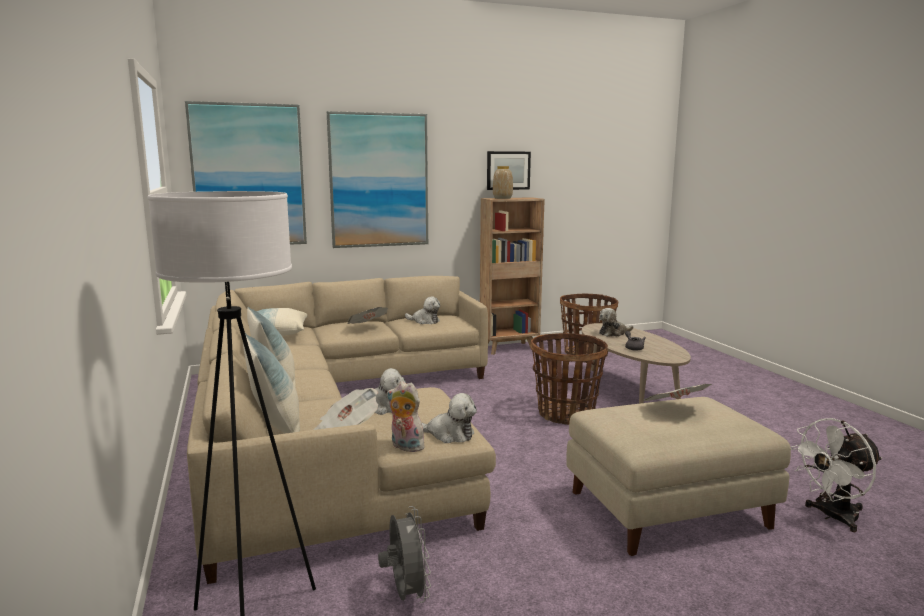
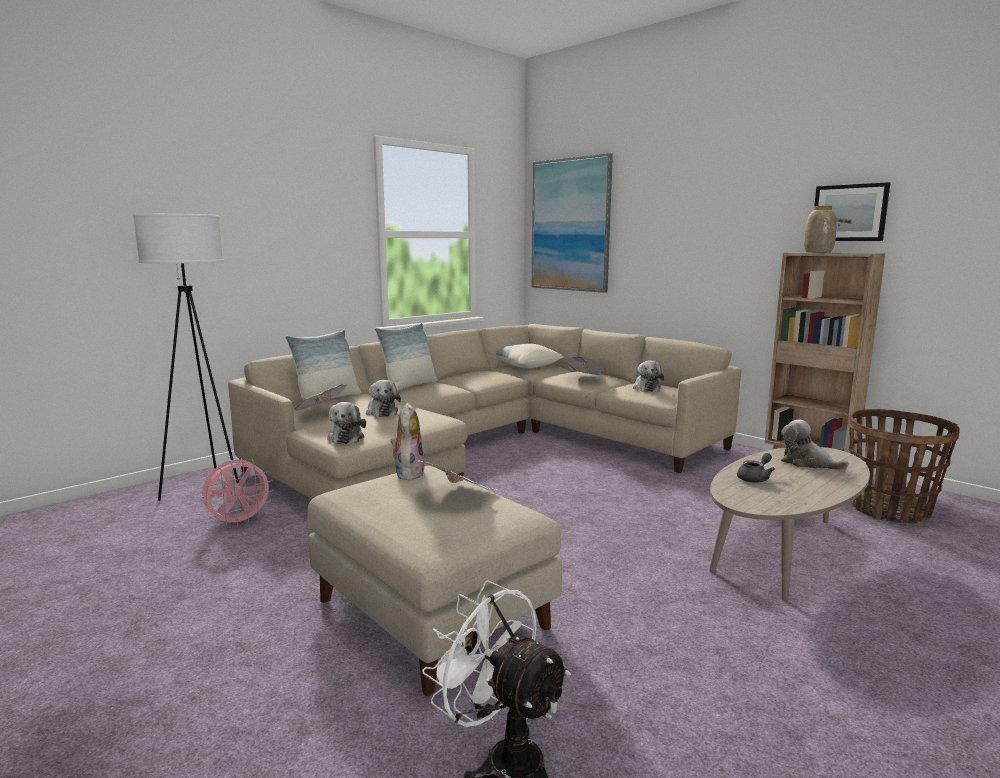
camera: 65 degrees right, 0 degrees up
picture [327,111,428,248] -> none
grey fan [378,506,431,603] -> pink fan [202,459,274,527]
plush toy [387,381,425,452] -> plush toy moved to [390,403,424,480]
basket [530,333,608,425] -> none

